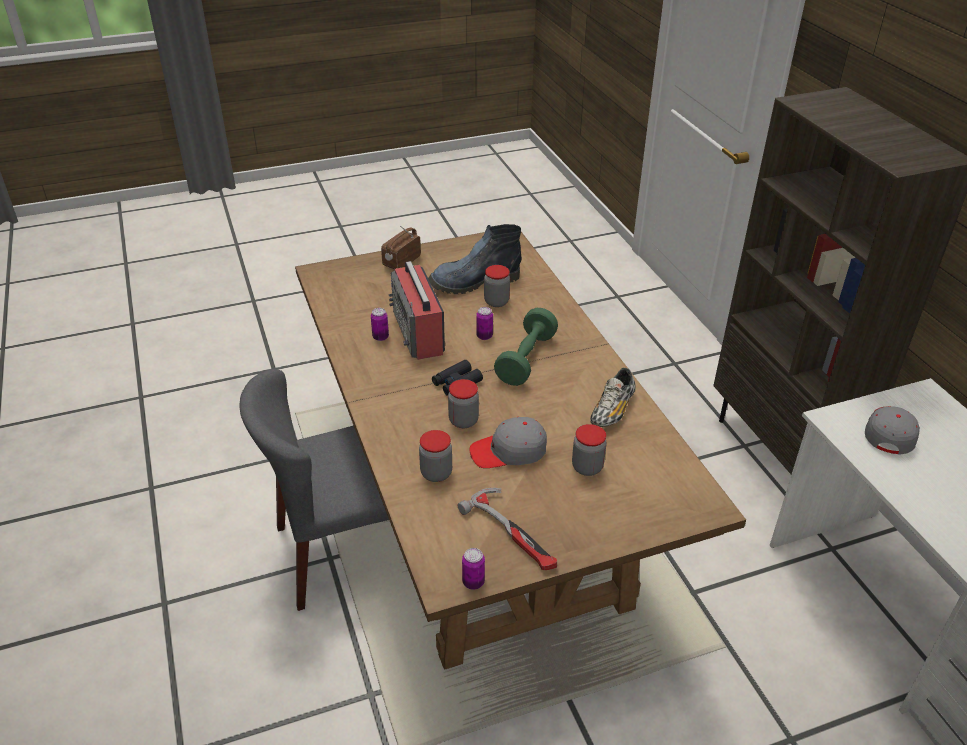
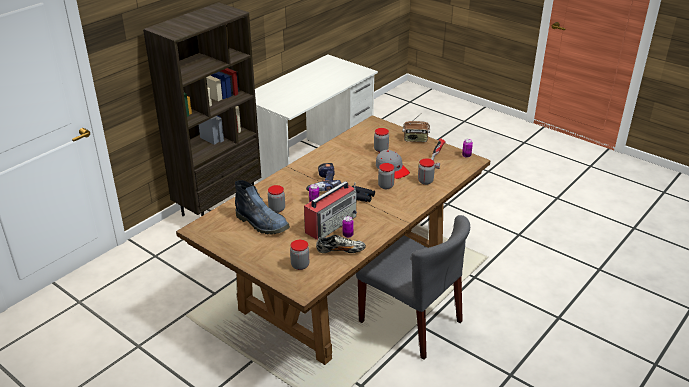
camera: 120 degrees left, 5 degrees down
radio [381,226,421,269] -> radio moved to [402,115,430,142]
green dumbbell [494,308,558,386] -> power drill [306,163,341,191]
shoe [590,368,636,427] -> shoe moved to [316,235,366,253]
grey cap [865,406,920,455] -> none
none -> jar [290,240,309,270]

